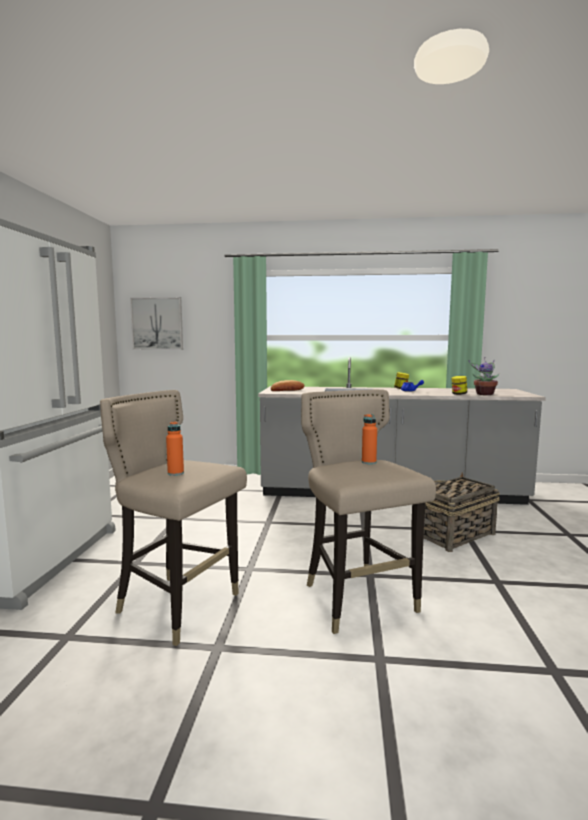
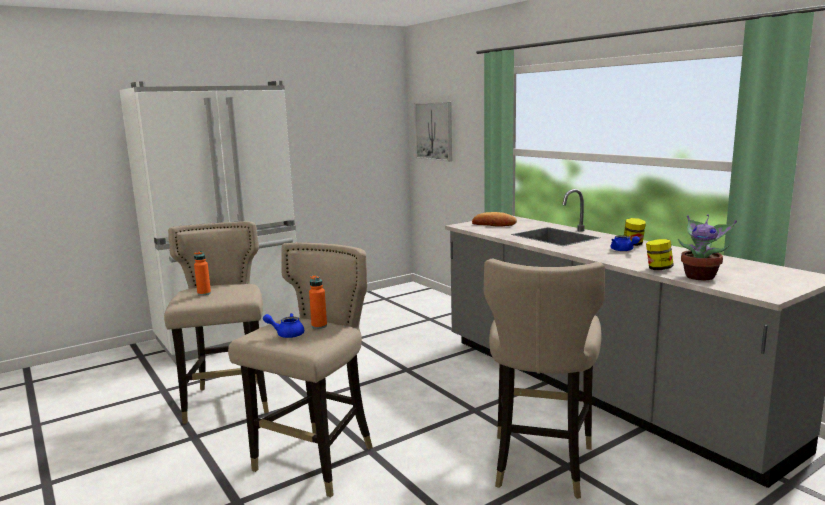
camera: 50 degrees right, 5 degrees up
basket [423,473,500,552] -> beige stool [484,258,605,499]
none -> blue teapot [263,313,304,338]

